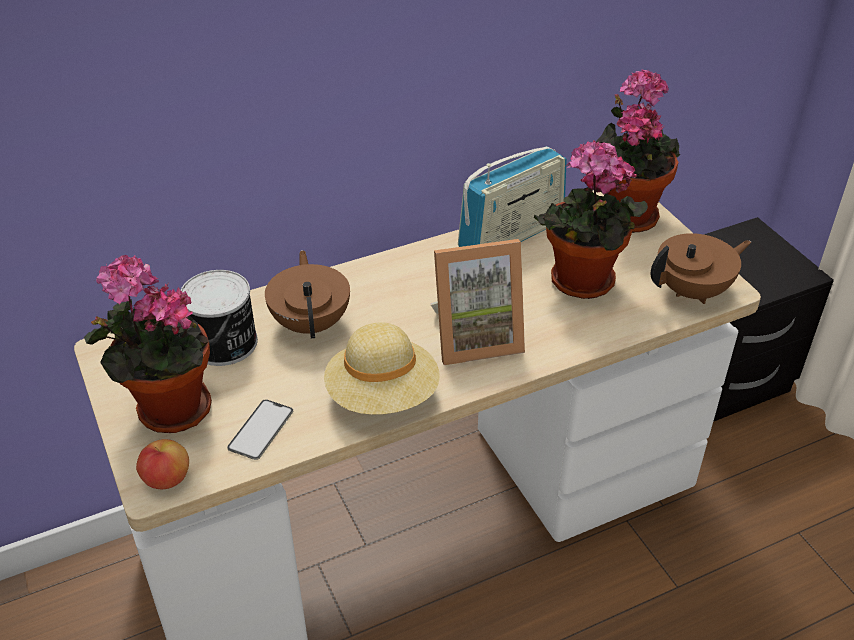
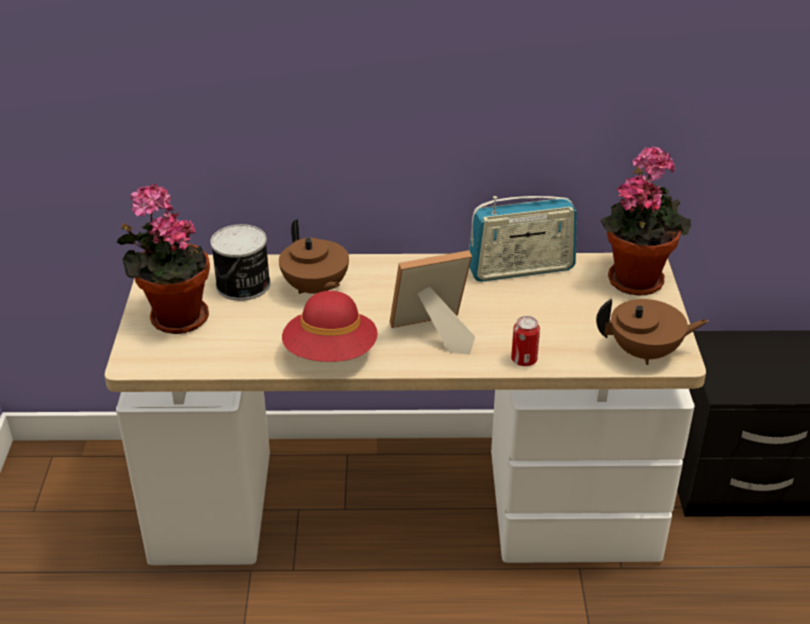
camera: 25 degrees right, 5 degrees down
apple [136,439,189,489] -> none
phone [227,399,293,460] -> none
brown teapot [265,250,350,339] -> brown teapot turned 135 degrees clockwise [279,220,349,294]
beige hat [324,322,440,415] -> red hat [282,291,378,362]
picture frame [431,239,525,365] -> picture frame turned 150 degrees clockwise [390,250,475,355]
potted plant [534,140,648,299] -> none
none -> can [511,316,540,366]

